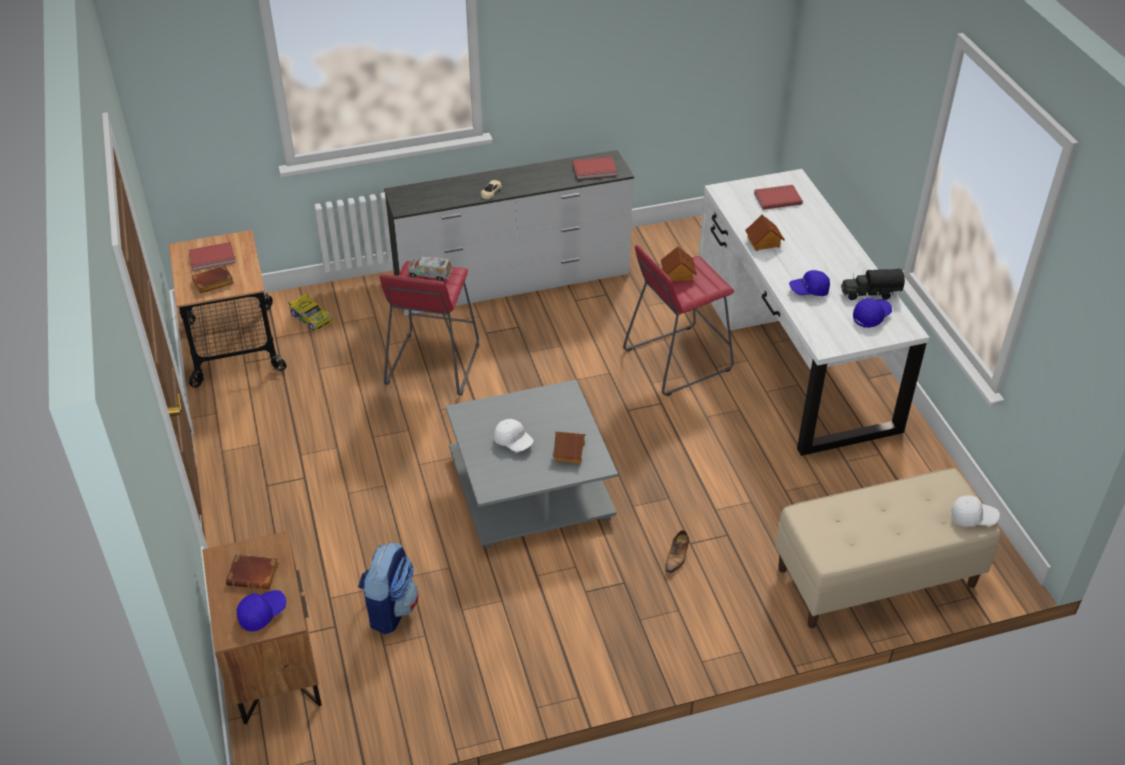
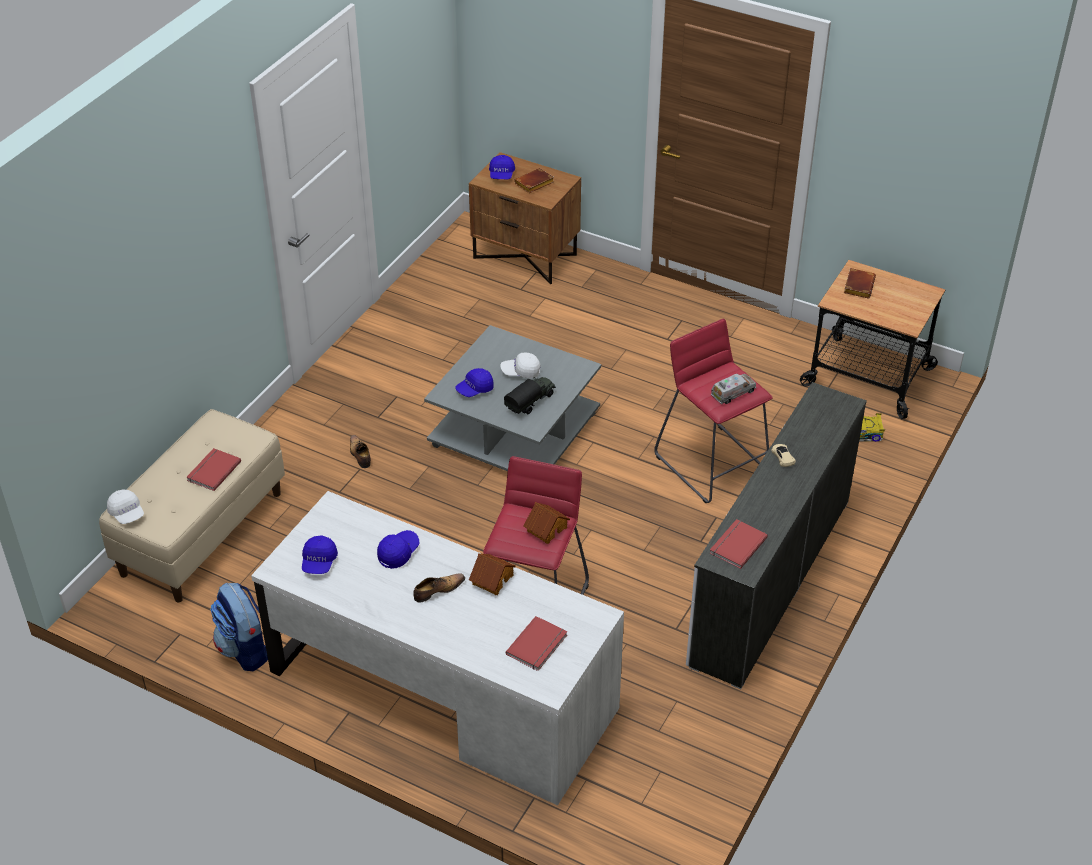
camera: 135 degrees right, 0 degrees up
red book [189,242,236,271] -> red book moved to [186,448,241,491]
backpack [358,542,419,634] -> backpack moved to [210,582,268,671]
toy house [553,432,586,464] -> blue cap [455,368,494,397]
toy truck [841,269,905,300] -> toy truck moved to [504,377,556,414]
white cap [950,495,1000,527] -> white cap turned 90 degrees counterclockwise [107,489,144,524]
none -> shoe [413,573,465,603]

